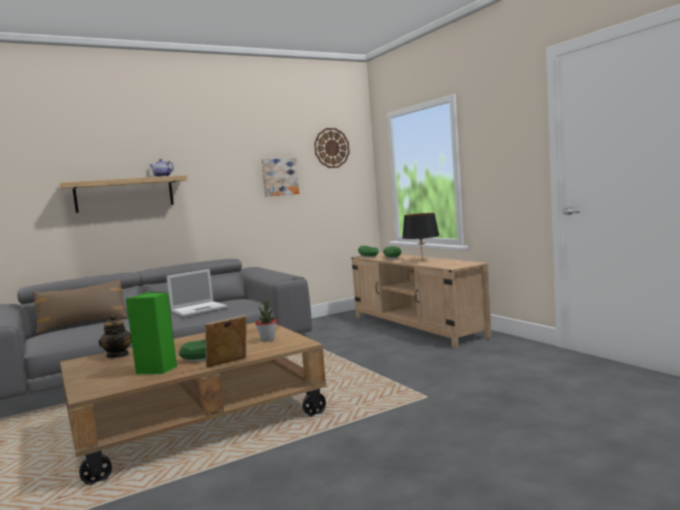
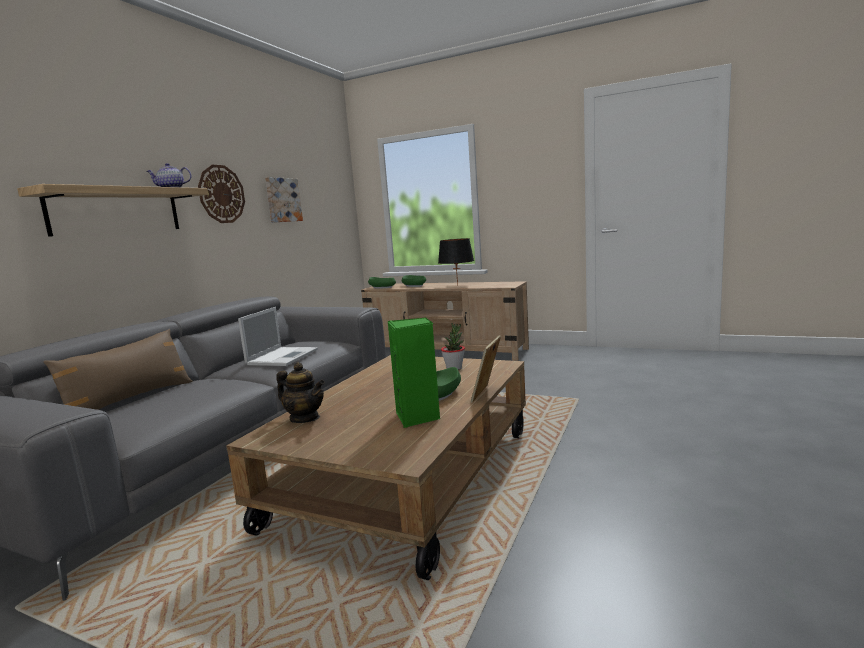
camera: 35 degrees left, 5 degrees up
wall clock [314,128,350,168] -> wall clock moved to [198,164,245,223]

